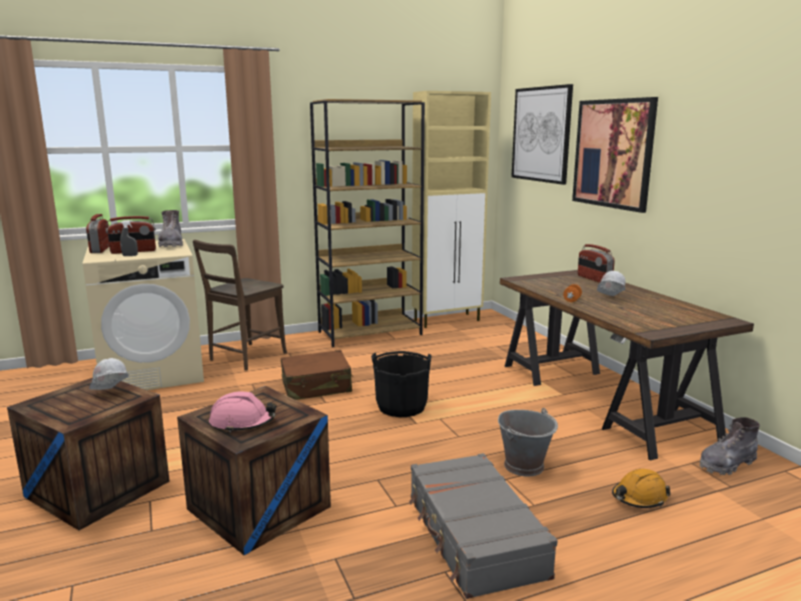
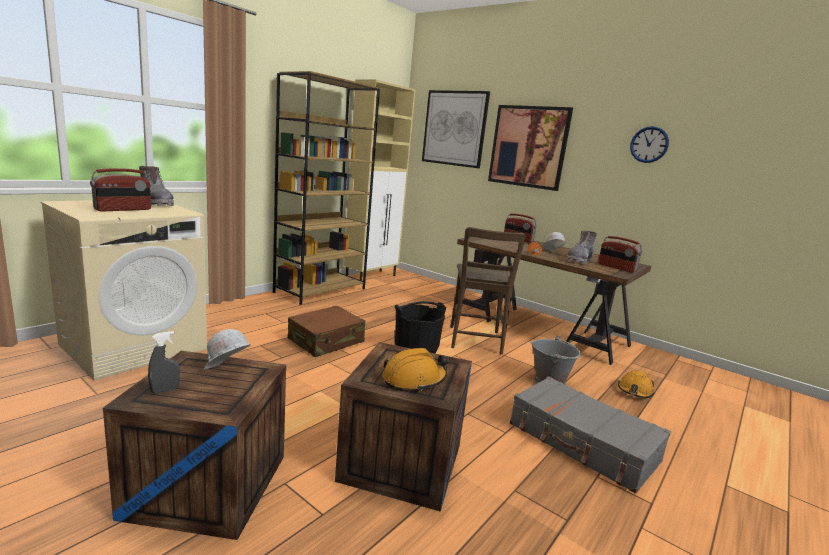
camera: 30 degrees left, 0 degrees up
radio [86,214,109,253] -> radio moved to [598,236,642,273]
grey spray bottle [120,220,138,256] -> grey spray bottle moved to [148,331,180,394]
brown chair [193,240,287,371] -> brown chair moved to [450,227,526,354]
pink hard hat [209,391,277,433] -> orange hard hat [383,348,449,391]
grey boot [699,417,760,475] -> grey boot moved to [567,231,597,264]
none -> wall clock [630,126,669,163]

